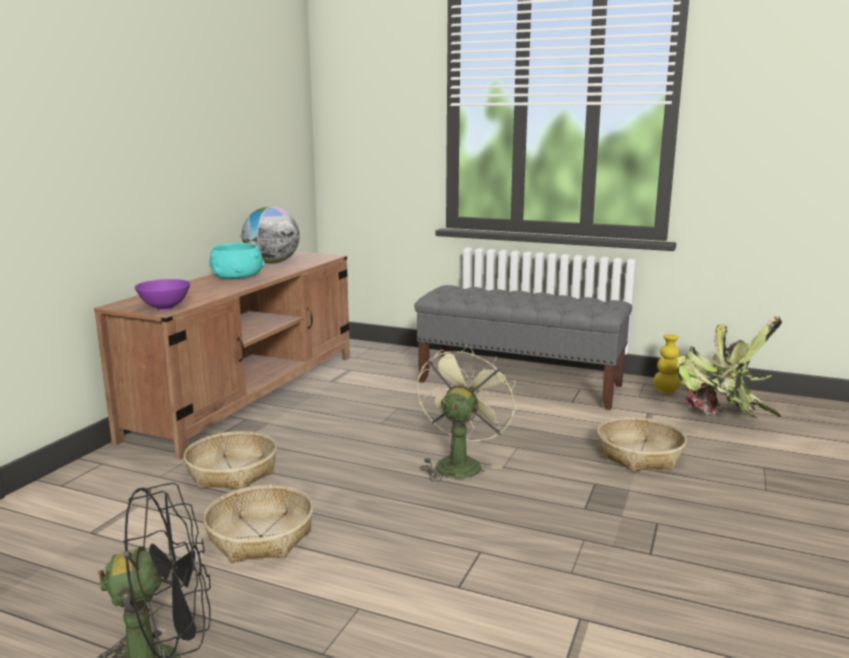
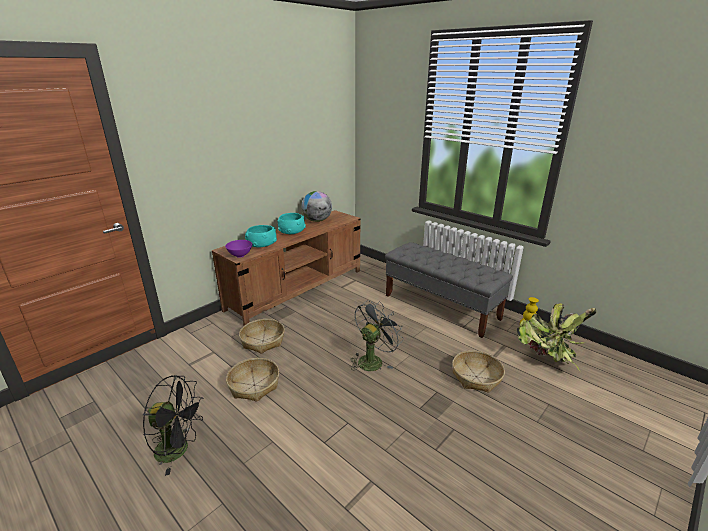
camera: 20 degrees right, 10 degrees up
green fan [417,344,516,482] -> grey fan [350,300,404,371]
none -> turquoise bowl [245,225,277,247]

